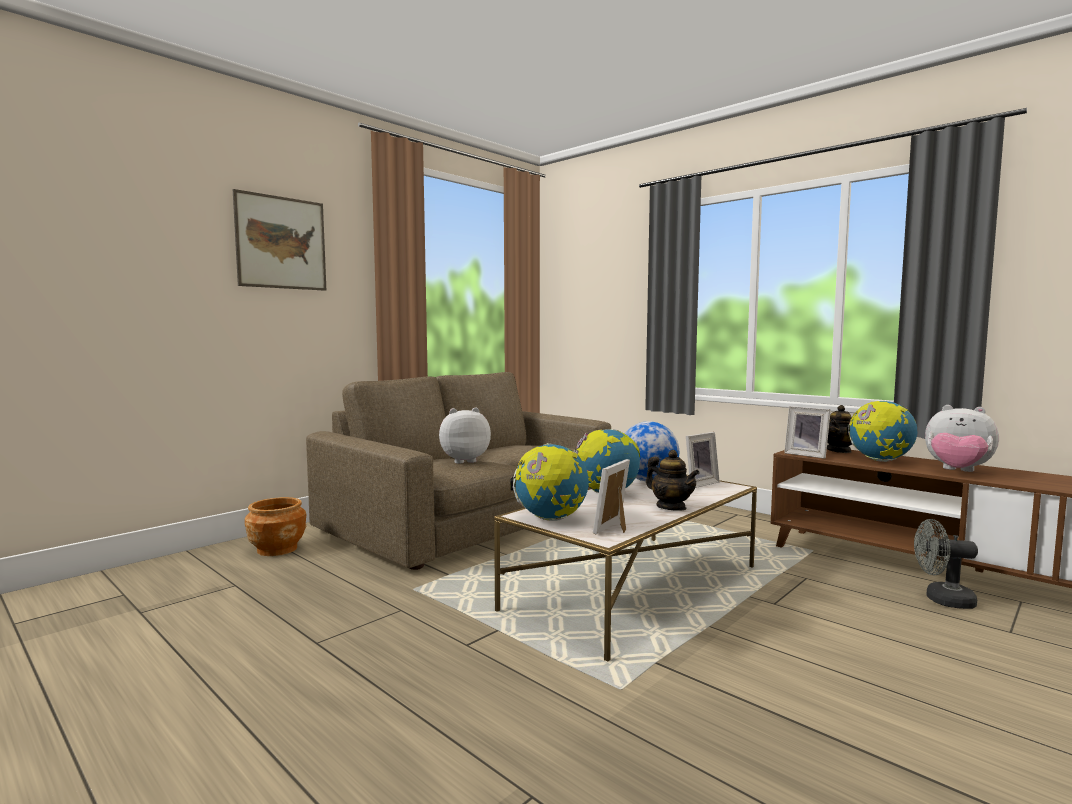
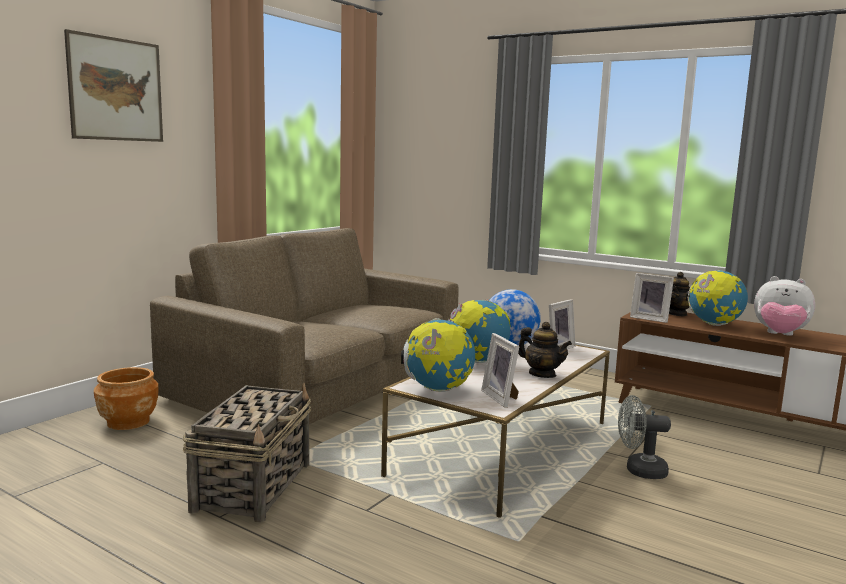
camera: 10 degrees left, 5 degrees up
plush toy [439,407,491,464] -> none
picture frame [593,459,630,535] -> picture frame turned 45 degrees counterclockwise [481,333,520,408]
grey fan [914,519,978,609] -> grey fan moved to [618,395,671,479]
none -> basket [183,383,311,523]

